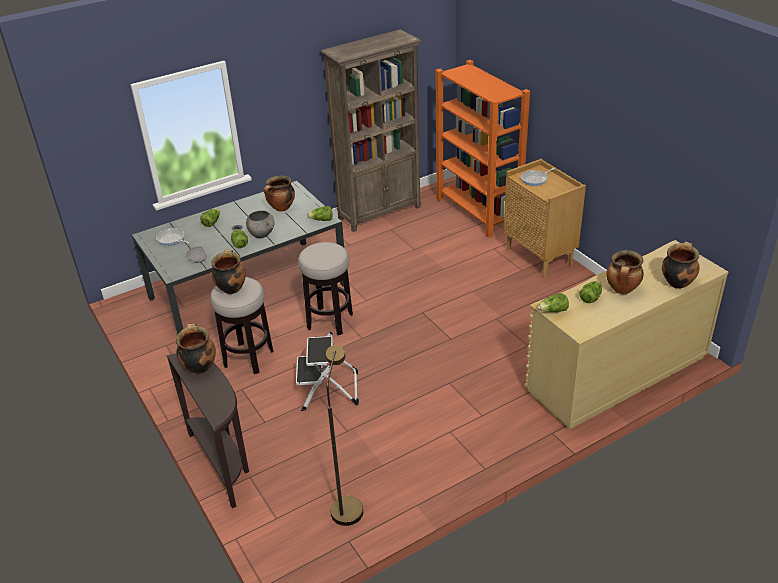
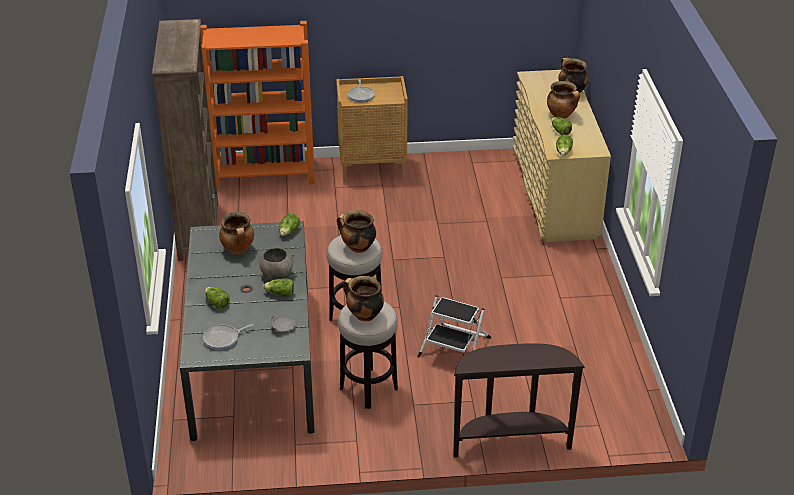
camera: 65 degrees left, 0 degrees up
cooking pot [176,324,216,374] -> cooking pot moved to [337,210,376,253]
brown floor lamp [326,345,363,526] -> none

